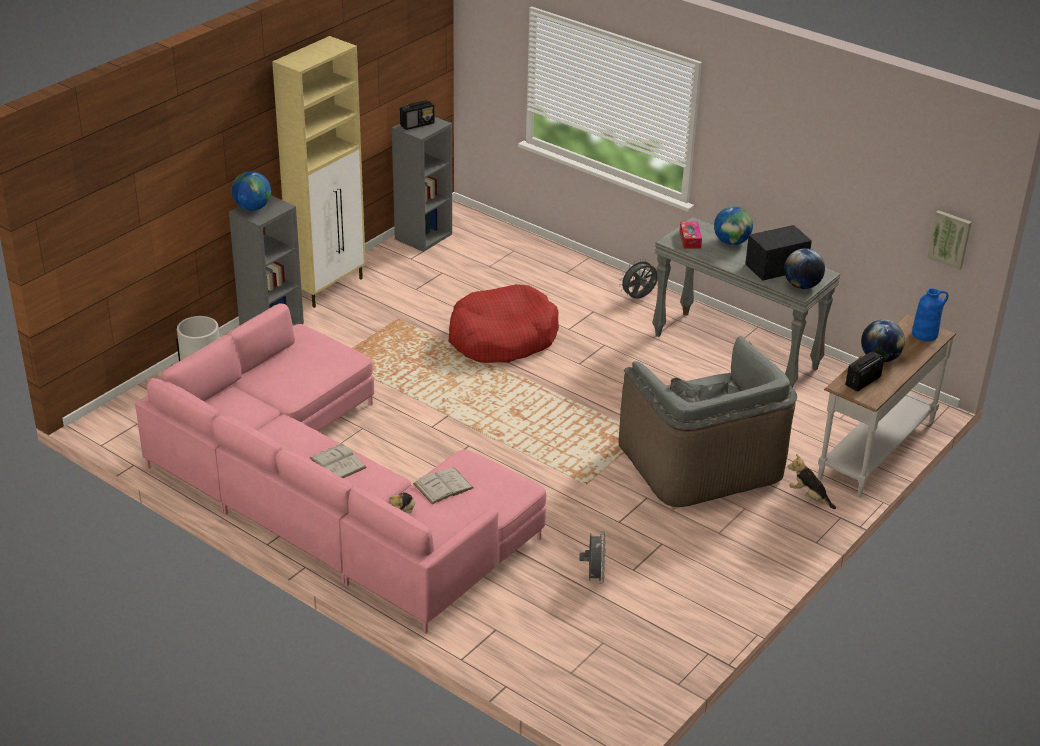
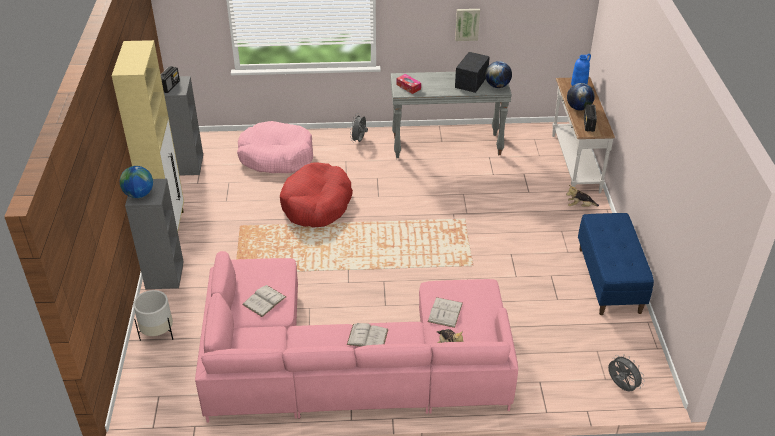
camera: 40 degrees left, 5 degrees up
grey fan [579,531,605,584] -> grey fan moved to [608,354,645,391]
grey armchair [618,336,797,510] -> none
globe [714,206,753,245] -> none
picture [927,210,972,270] -> picture moved to [455,9,480,41]
none -> pink dog bed [237,121,313,173]
none -> white book [242,285,286,317]
none -> blue bench [578,213,654,315]

